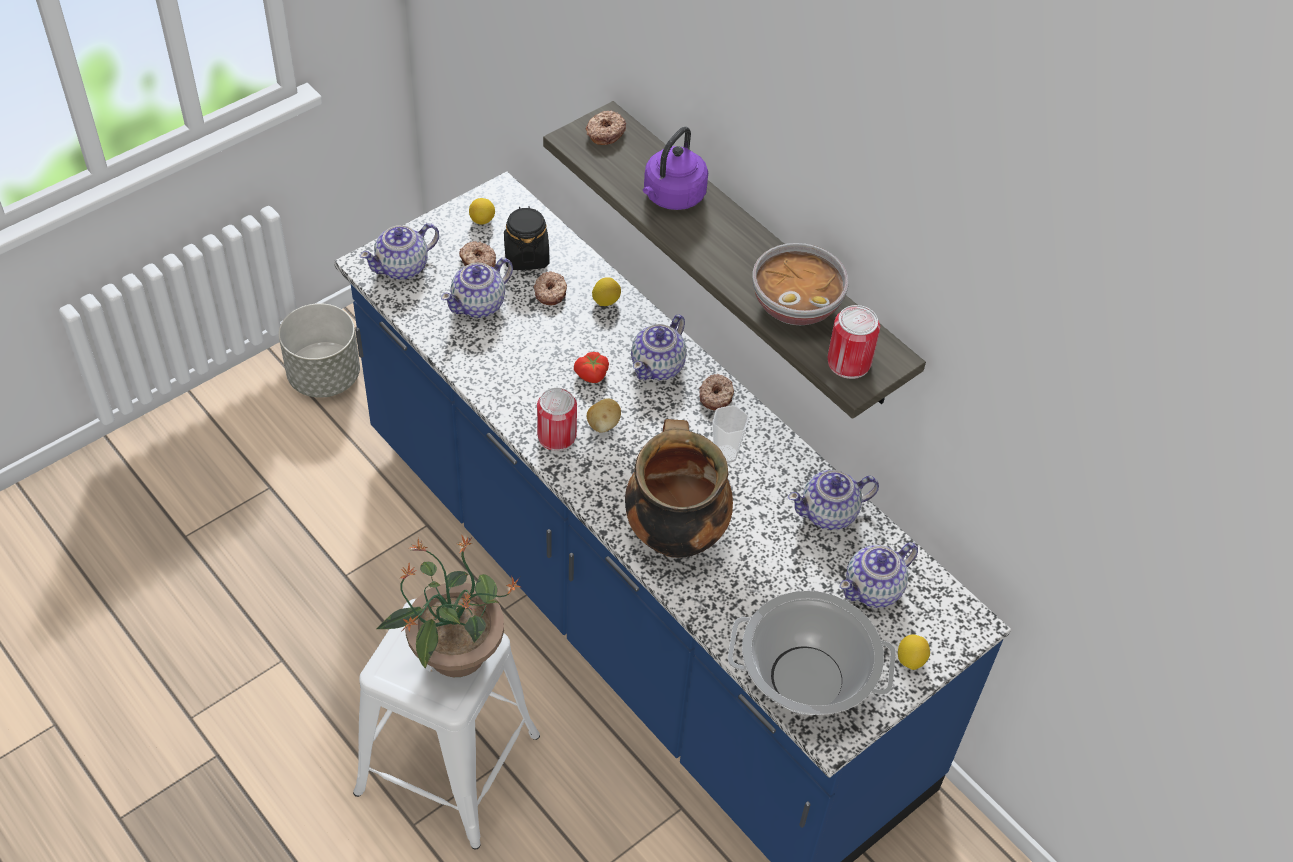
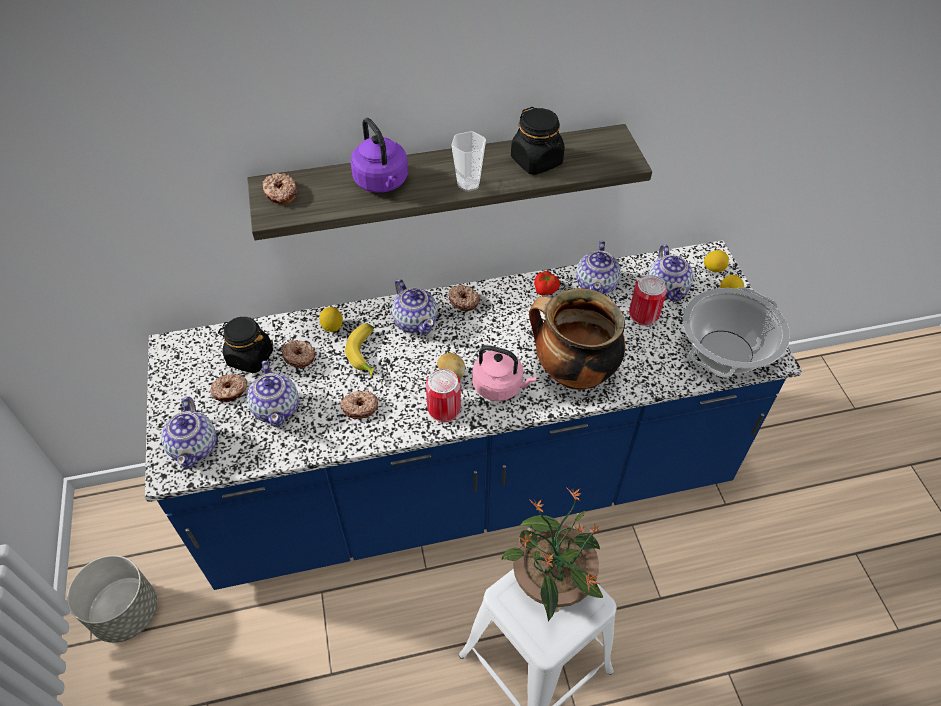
camera: 60 degrees left, 0 degrees up
lemon [469,198,495,225] -> lemon moved to [704,250,729,272]
tomato [574,352,609,383] -> tomato moved to [534,271,560,296]
cup [712,405,749,463] -> cup moved to [451,131,486,192]
bowl [753,243,849,325] -> black jar [511,107,565,175]
can [828,305,880,379] -> can moved to [629,275,667,326]
none -> donut [340,391,378,419]
none -> banana [345,324,374,377]
none -> pink kettle [472,345,536,401]

